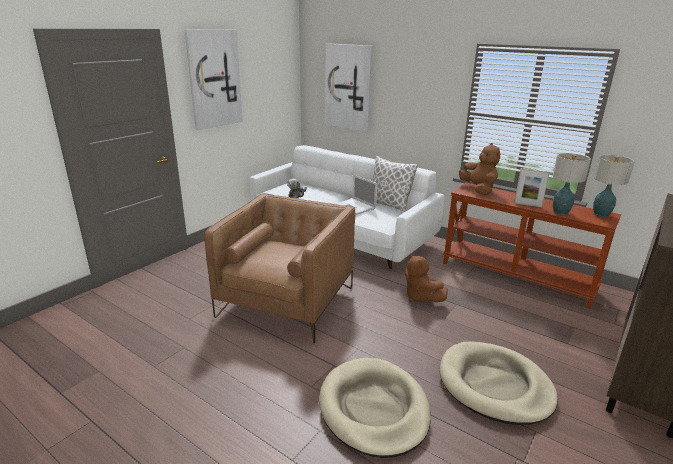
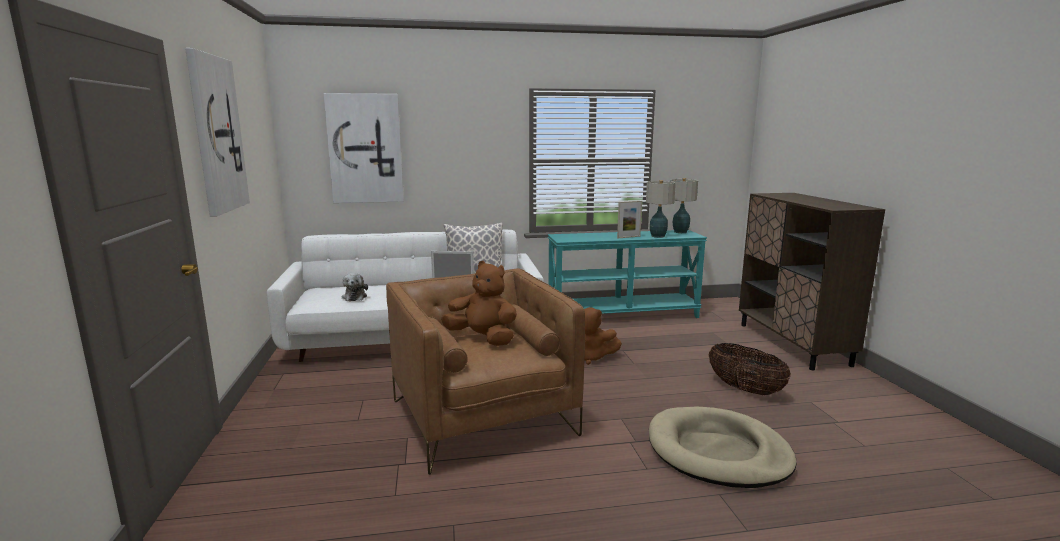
camera: 45 degrees left, 10 degrees down
beige dog bed [440,341,558,425] -> basket [708,343,791,395]
brown console table [443,183,621,309] -> turquoise console table [548,230,707,318]
brown plush toy [459,143,500,195] -> brown plush toy moved to [441,261,517,346]

